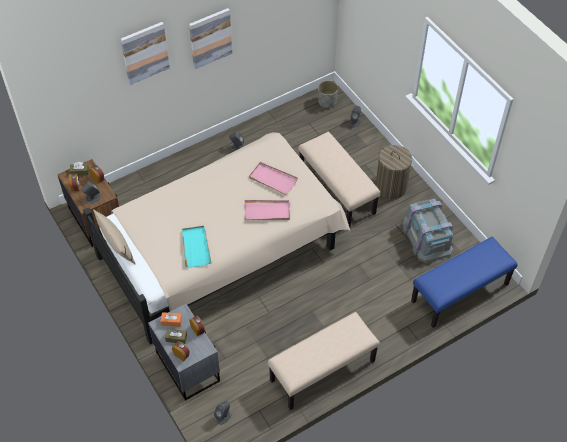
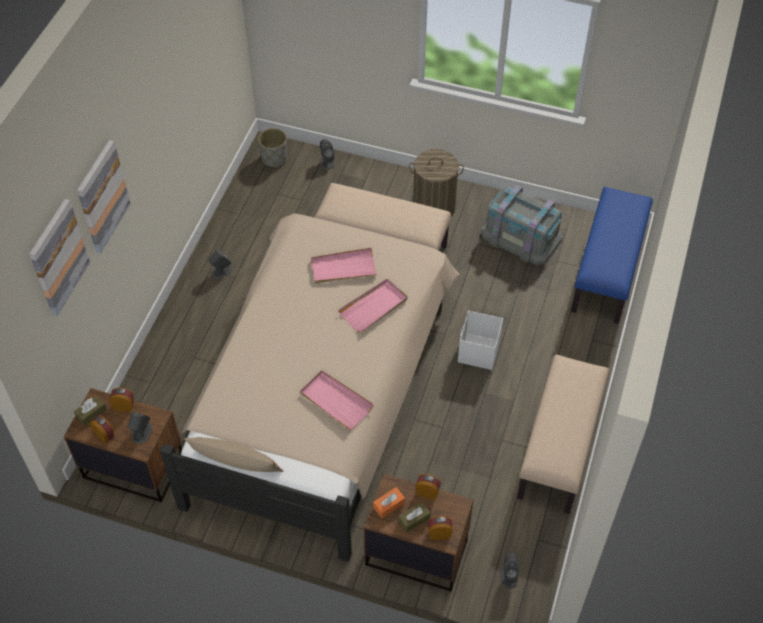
camera: 40 degrees left, 0 degrees up
grey nightstand [148,304,220,400] -> brown nightstand [363,473,473,592]
turquoise tray [182,226,211,268] -> pink tray [300,371,374,430]
picture [189,8,232,69] -> picture moved to [29,199,90,316]
none -> white storage box [458,310,503,370]

